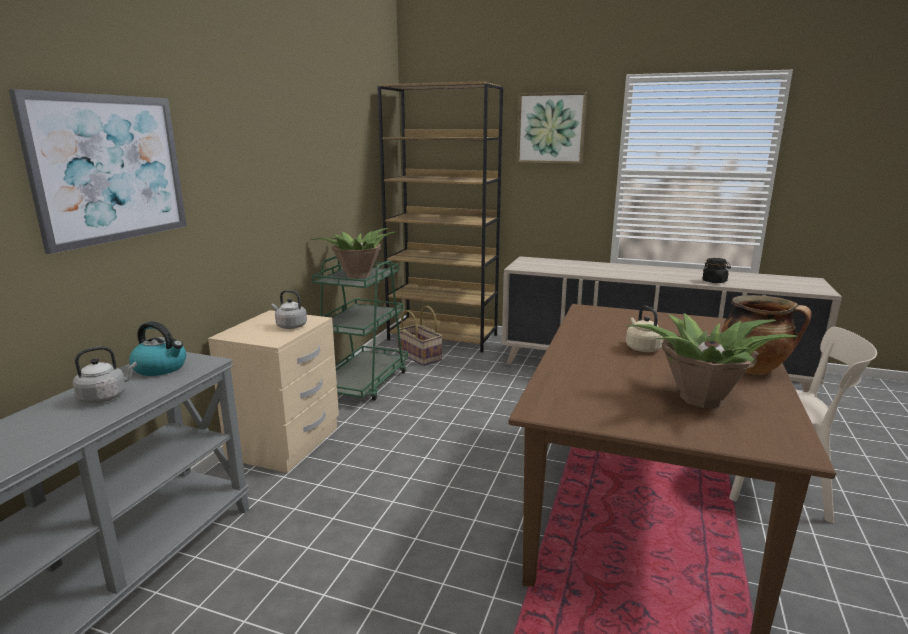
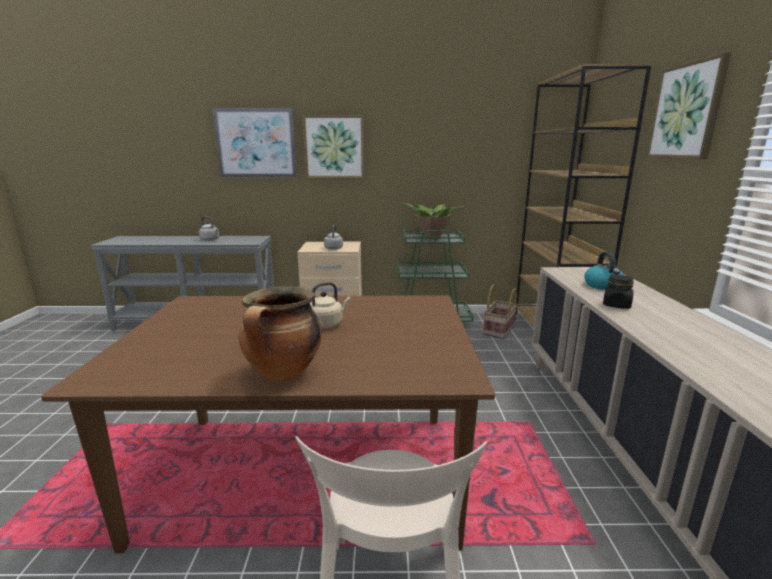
camera: 70 degrees right, 0 degrees up
kettle [129,321,186,376] -> kettle moved to [585,252,624,290]
potted plant [627,313,797,408] -> none
black jar [702,258,731,283] -> black jar moved to [603,274,634,309]
none -> picture [302,115,364,178]

